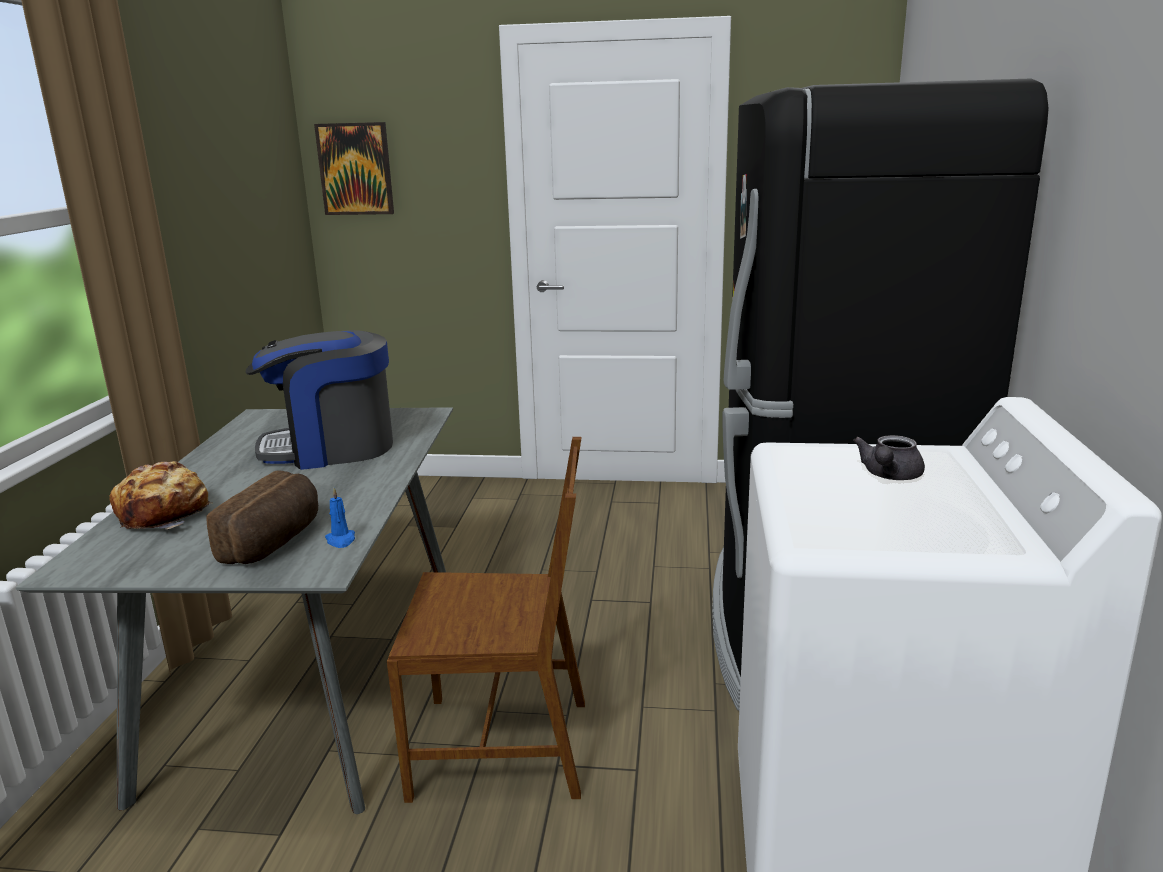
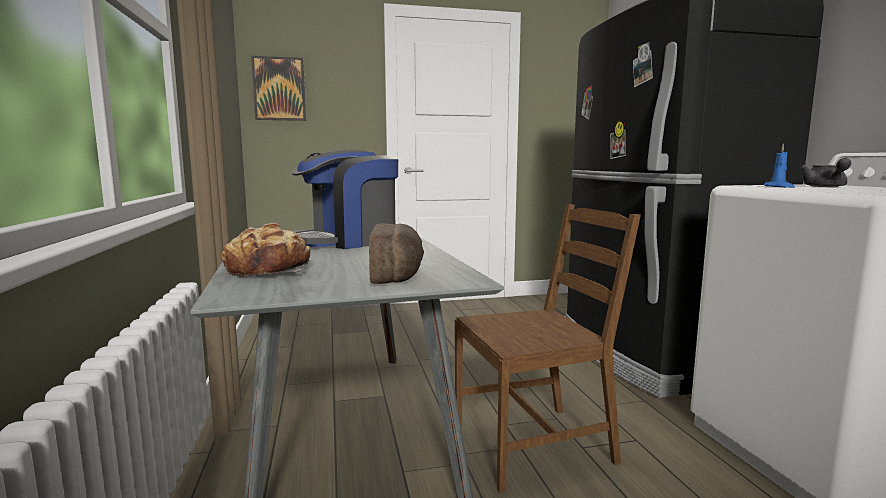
camera: 20 degrees left, 10 degrees down
blue candle [325,488,355,548] -> blue candle moved to [764,144,795,188]

